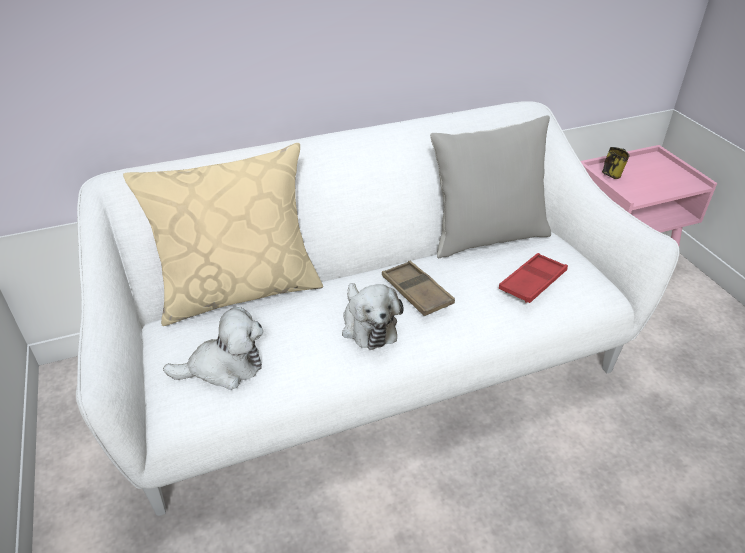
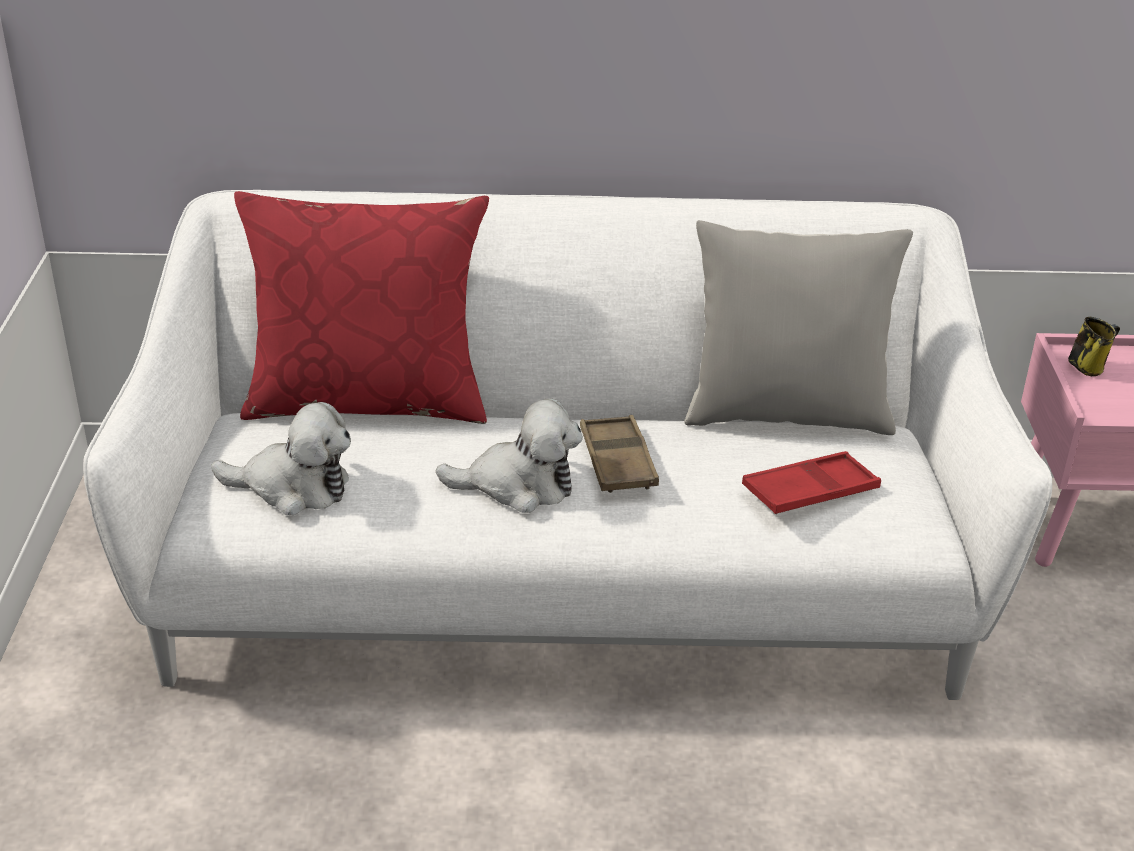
camera: 20 degrees right, 5 degrees down
beige pillow [123,143,323,326] -> red pillow [234,191,489,424]
plush toy [342,283,404,350] -> plush toy turned 90 degrees counterclockwise [436,398,583,513]

